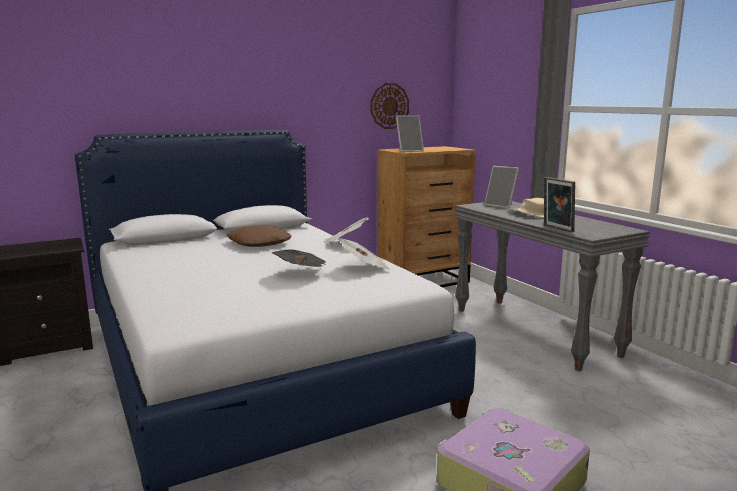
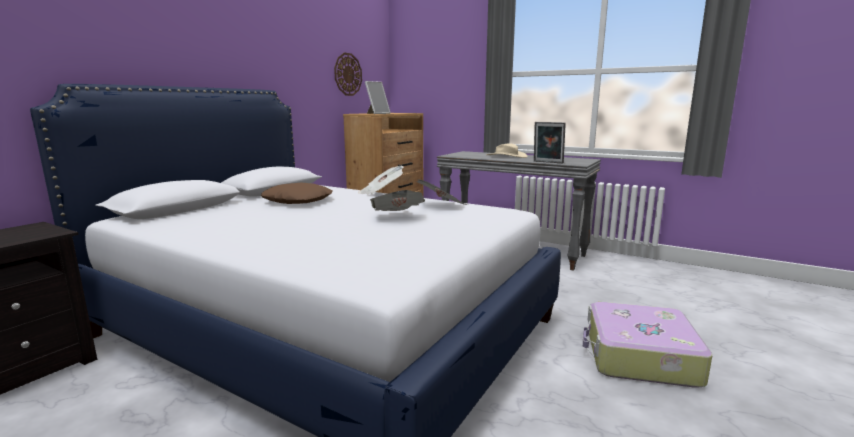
camera: 30 degrees left, 0 degrees up
picture frame [484,166,519,208] -> none

